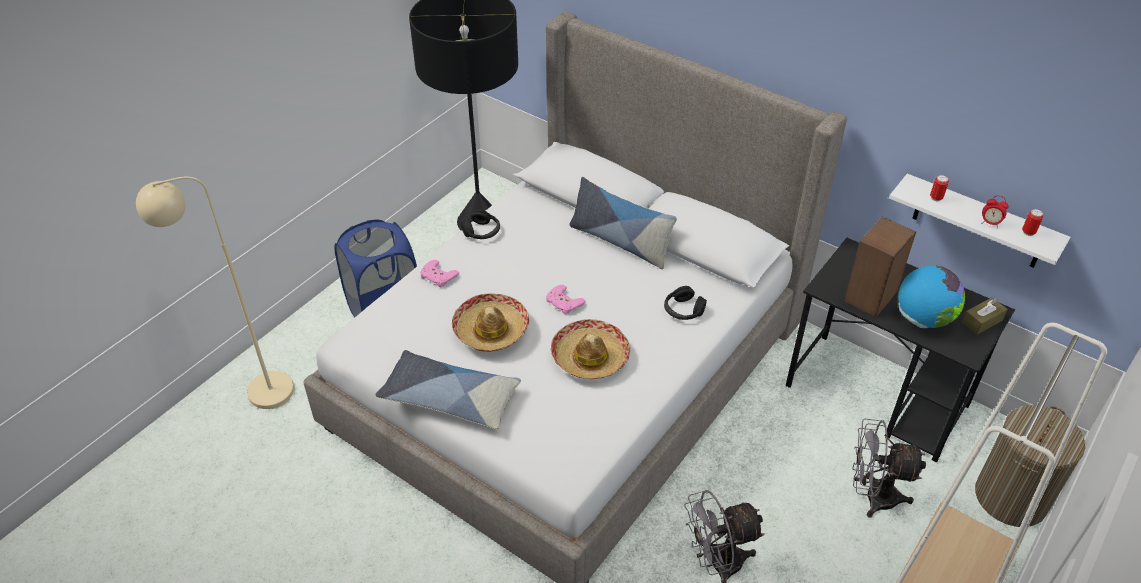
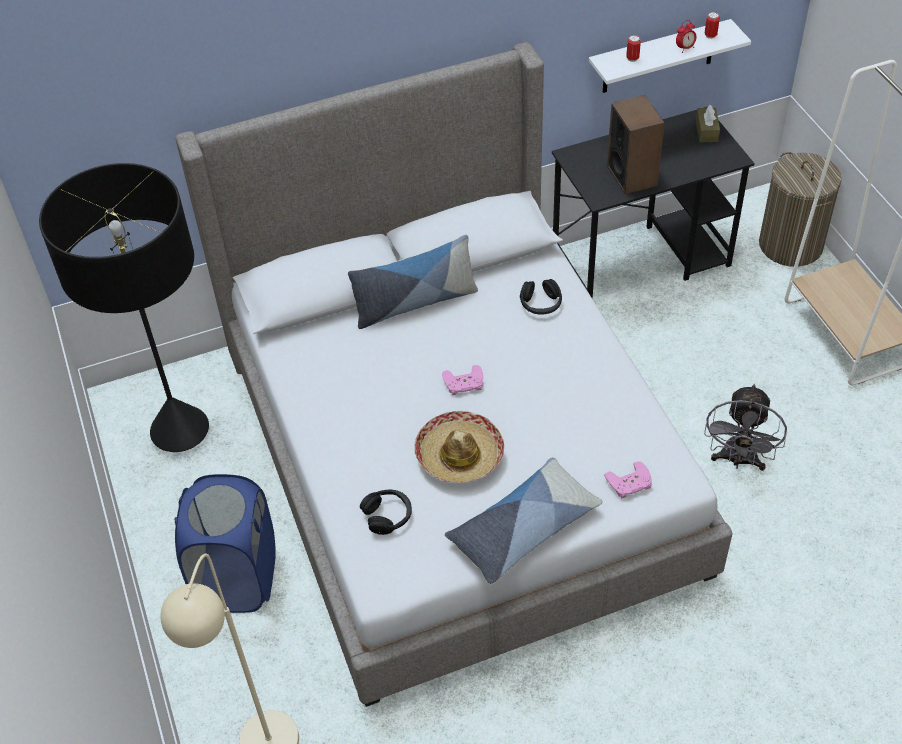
camera: 55 degrees left, 5 degrees up
pink game controller [420,260,459,287] -> pink game controller moved to [604,461,652,498]
black headphones [461,210,500,239] -> black headphones moved to [360,489,412,535]
hat [551,319,630,379] -> none
grey fan [852,419,926,518] -> none
globe [898,265,965,328] -> none

